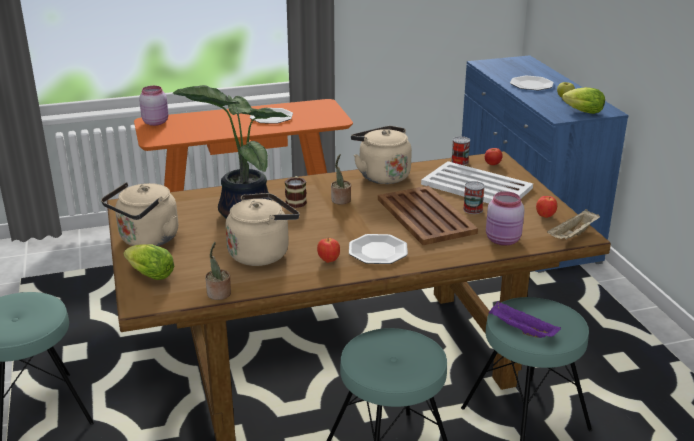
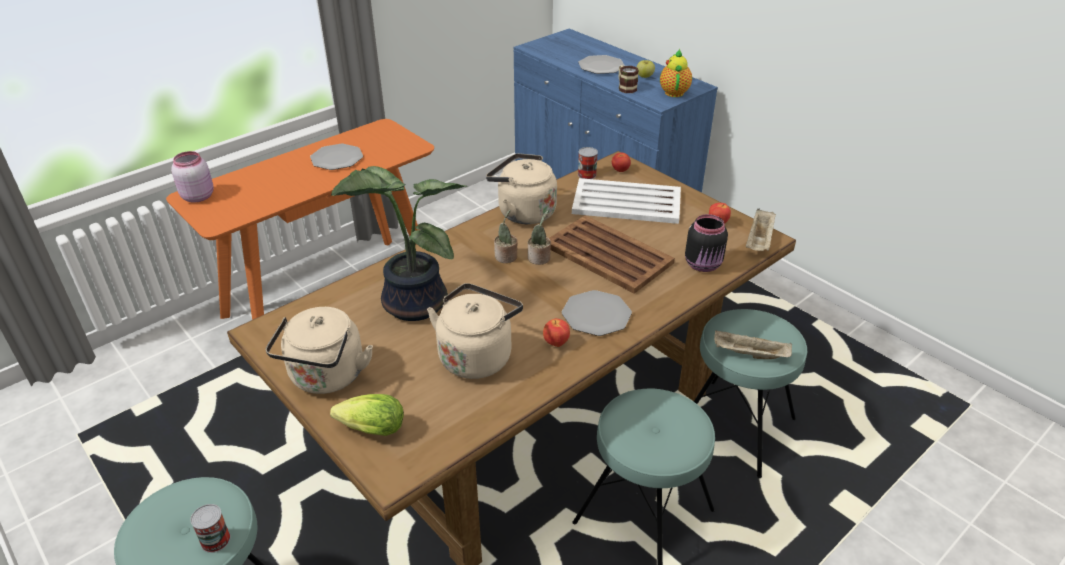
camera: 25 degrees left, 10 degrees up
potted plant [205,242,231,300] -> potted plant moved to [528,210,551,265]
mug [285,176,307,208] -> mug moved to [619,65,639,93]
can [463,181,485,214] -> can moved to [190,504,231,553]
pink jar [486,191,524,246] -> black jar [685,214,728,272]
purple tray [489,302,561,338] -> beige tray [714,330,792,359]
lettuce [562,87,605,114] -> teapot [660,49,692,97]

